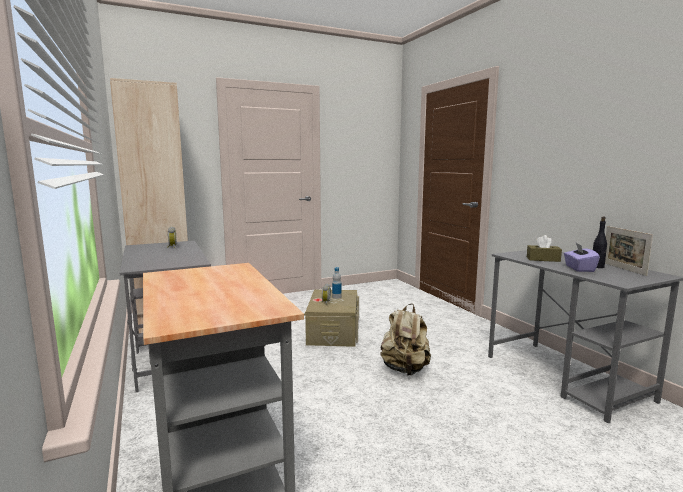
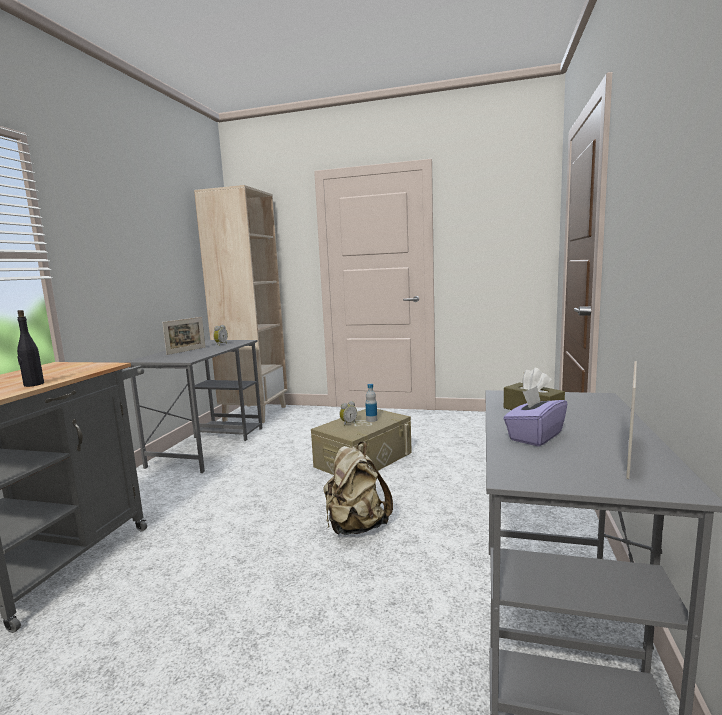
camera: 40 degrees right, 0 degrees up
black bottle [593,217,607,268] -> black bottle moved to [17,310,44,387]
none -> picture frame [162,317,205,355]

